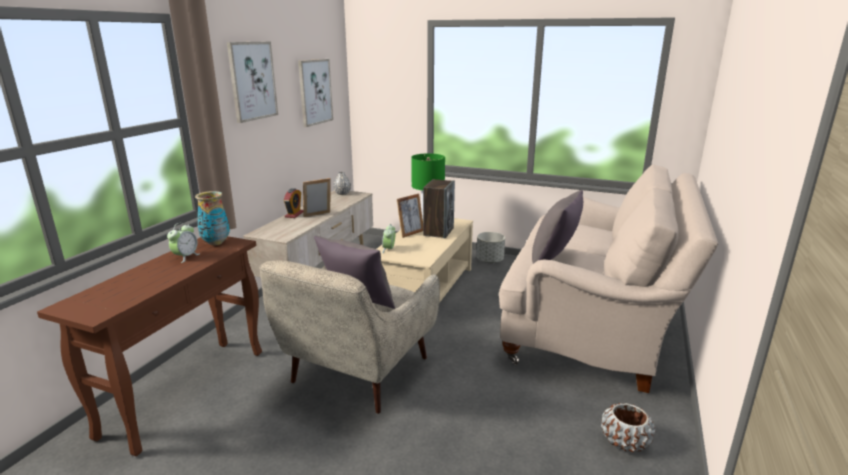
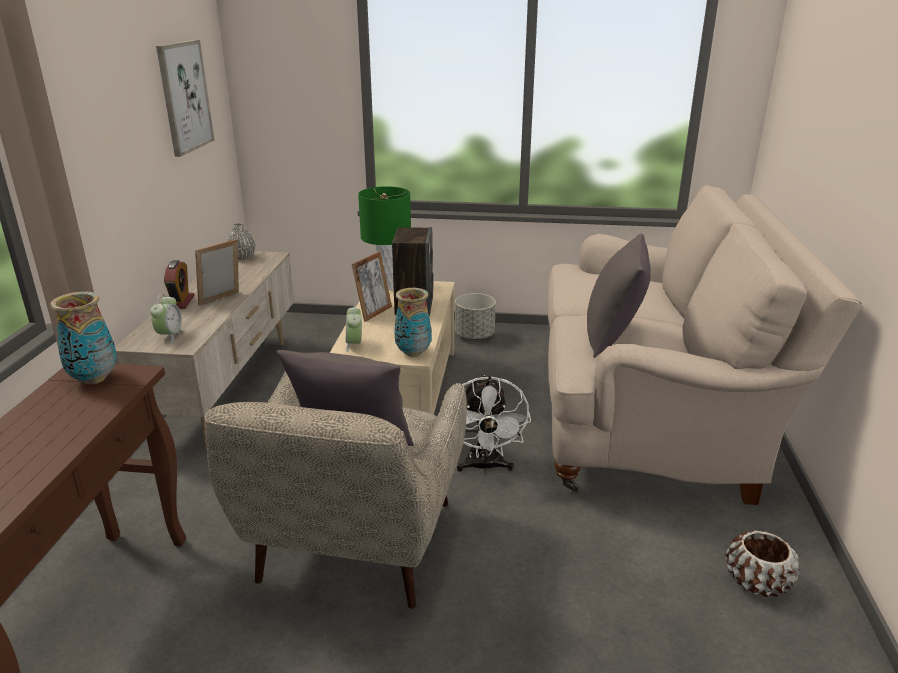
camera: 15 degrees left, 5 degrees up
alarm clock [167,223,199,263] -> alarm clock moved to [150,294,185,343]
picture [227,42,278,123] -> none
none -> vase [394,288,432,357]
none -> white fan [457,375,531,474]

